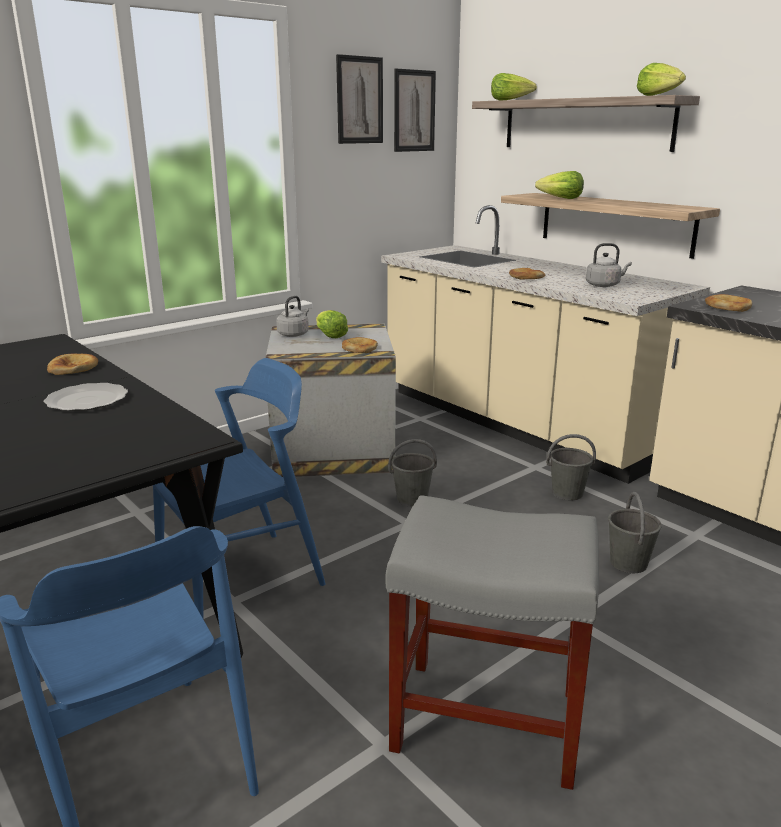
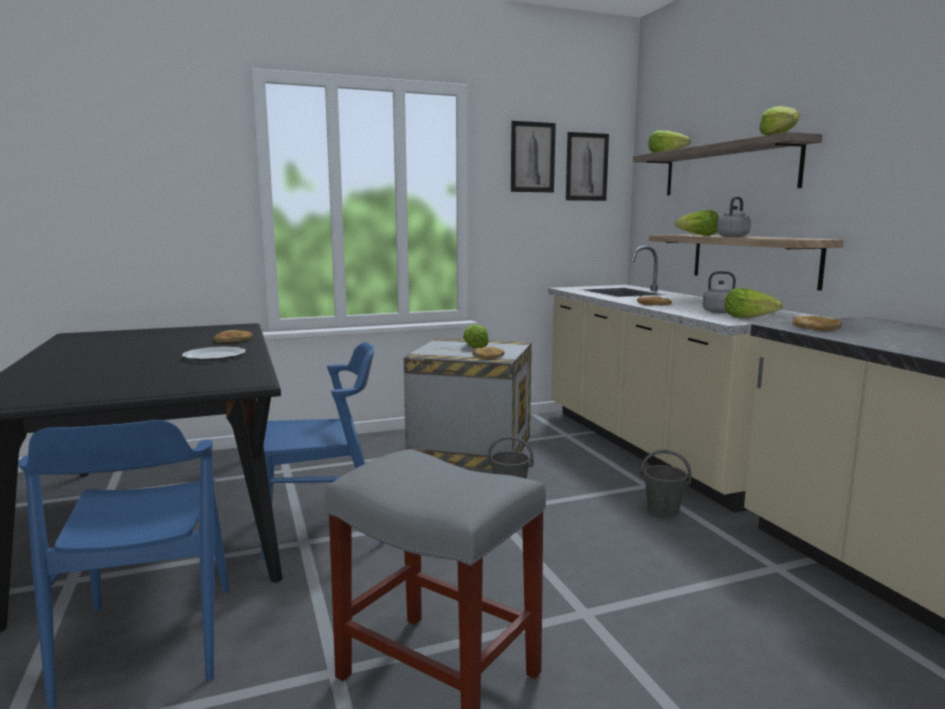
camera: 20 degrees right, 10 degrees down
grey kettle [276,296,309,337] -> grey kettle moved to [717,197,751,237]
grey bucket [608,492,662,573] -> none
none -> lettuce [725,288,783,318]

